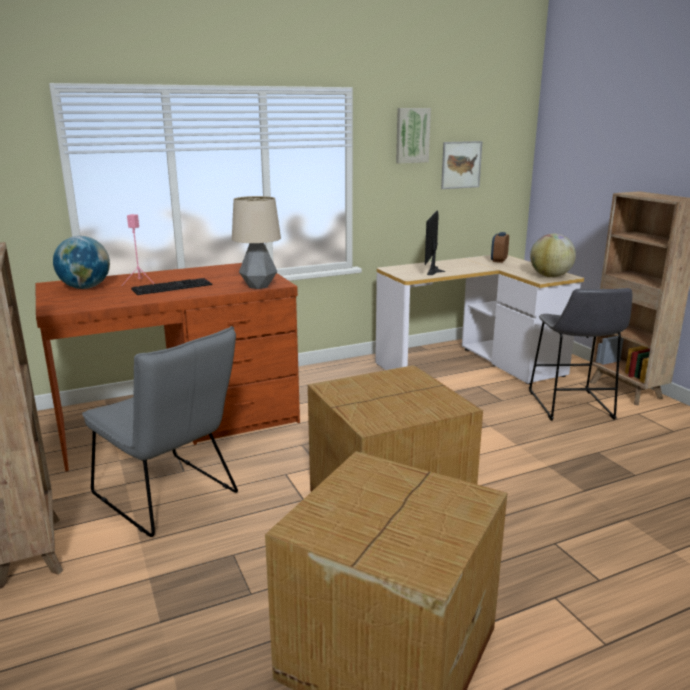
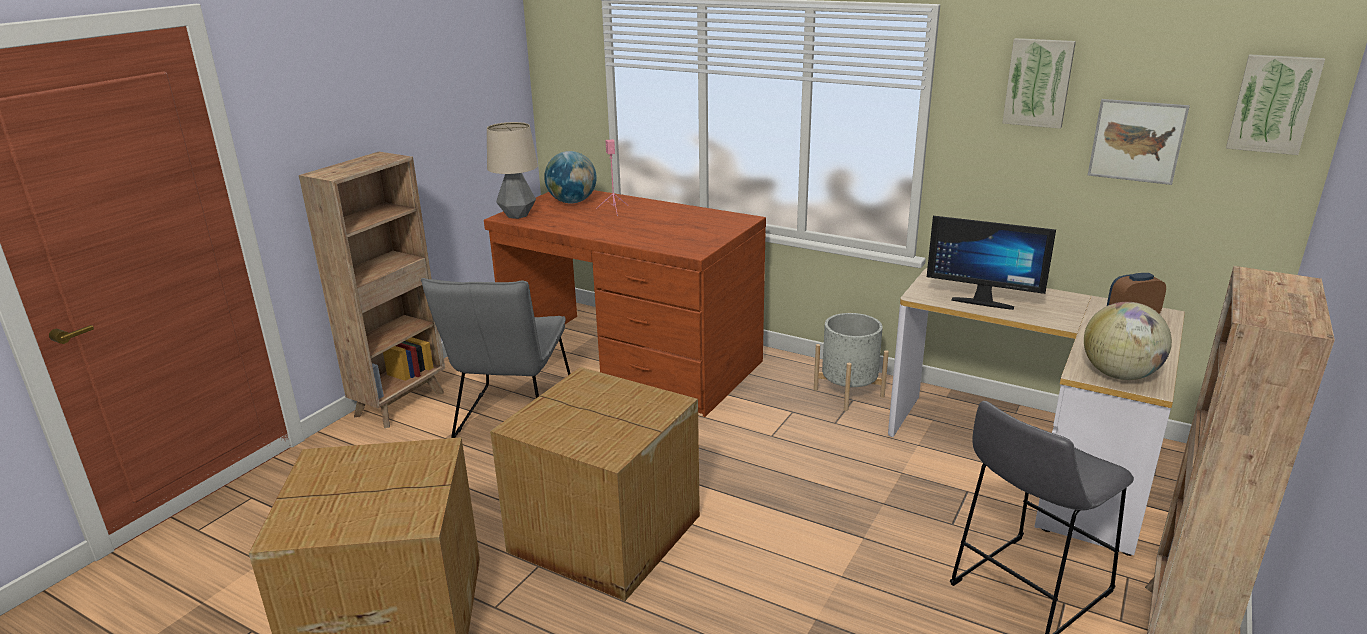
camera: 55 degrees right, 5 degrees up
keyboard [131,278,212,295] -> none
table lamp [232,196,281,289] -> table lamp moved to [487,122,538,219]
monitor [425,210,445,275] -> monitor turned 135 degrees counterclockwise [927,216,1056,310]
none -> grey planter [814,313,889,411]
none -> picture [1226,54,1325,155]

